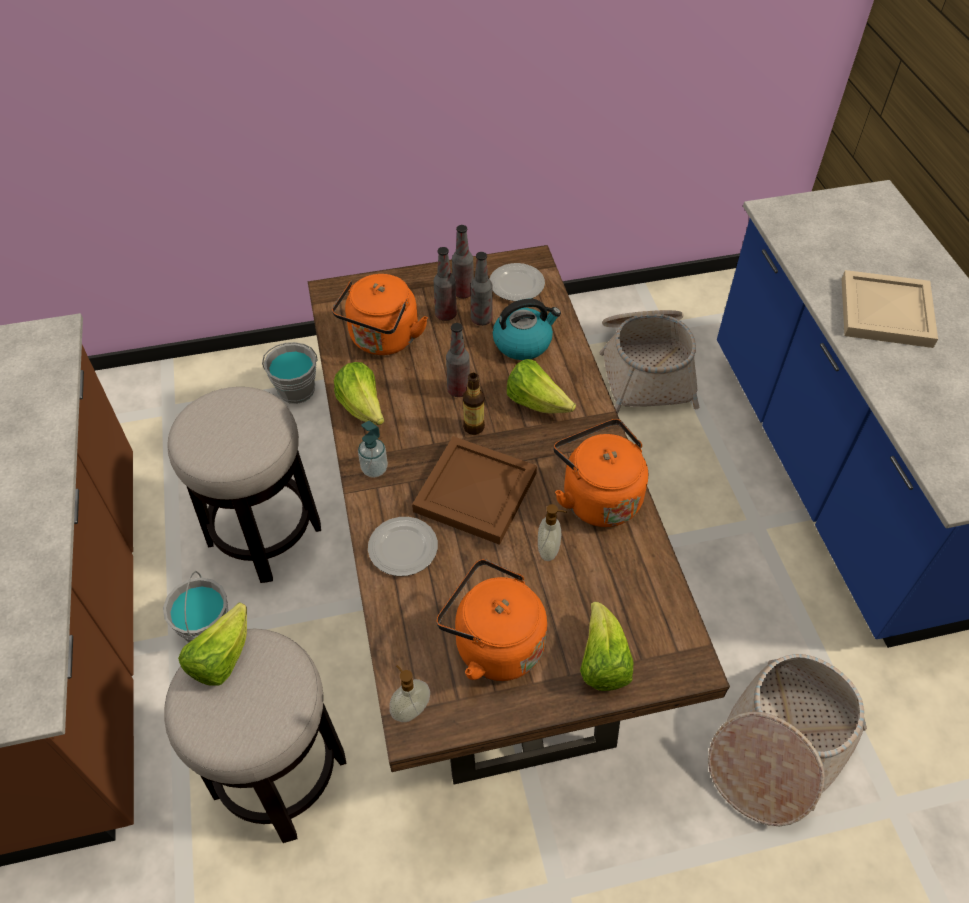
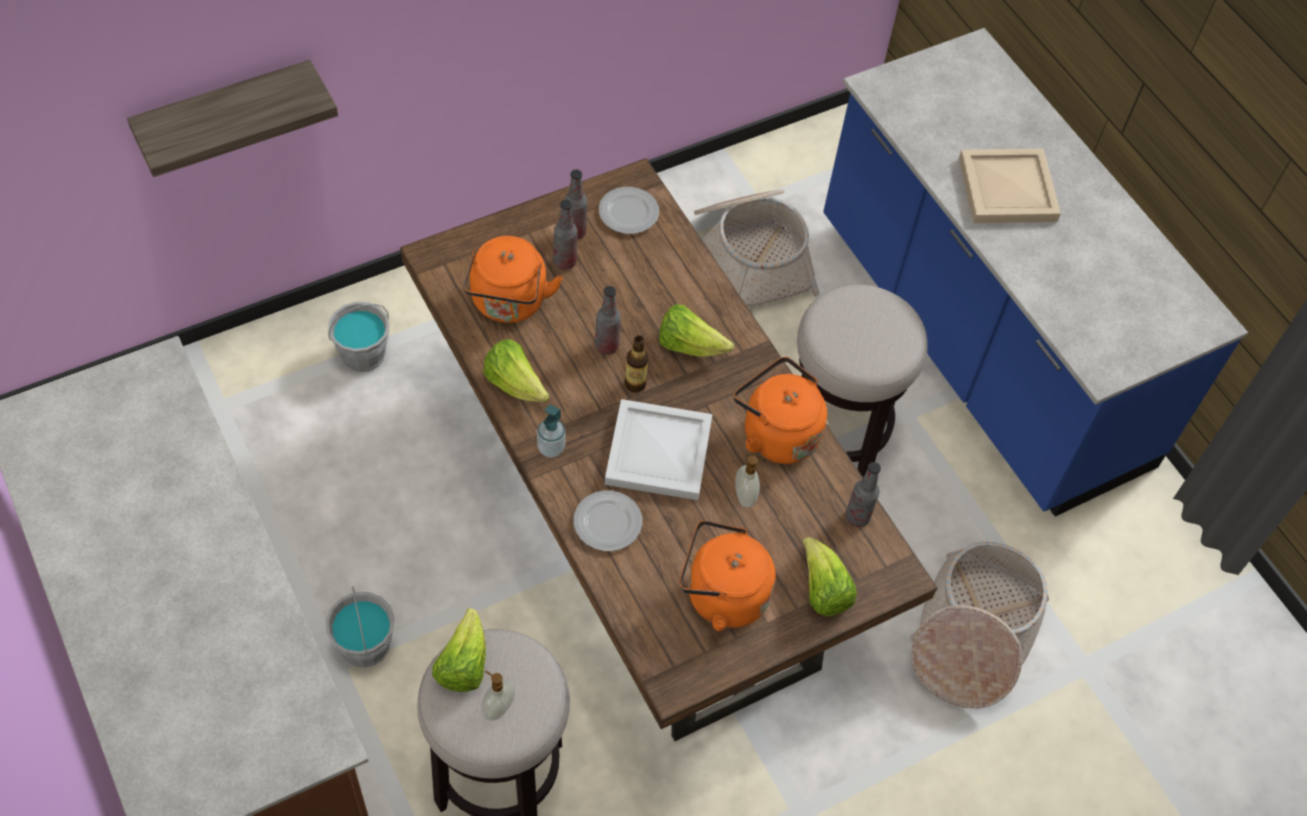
camera: 20 degrees left, 5 degrees up
stool [167,387,321,583] -> stool moved to [797,284,928,477]
soap dispenser [389,665,430,722] -> soap dispenser moved to [482,671,515,720]
brown tray [412,436,537,545] -> white tray [604,399,713,500]
bottle [471,252,493,326] -> bottle moved to [845,462,881,527]
kettle [493,299,561,360] -> none
none -> shelf [127,60,338,177]

